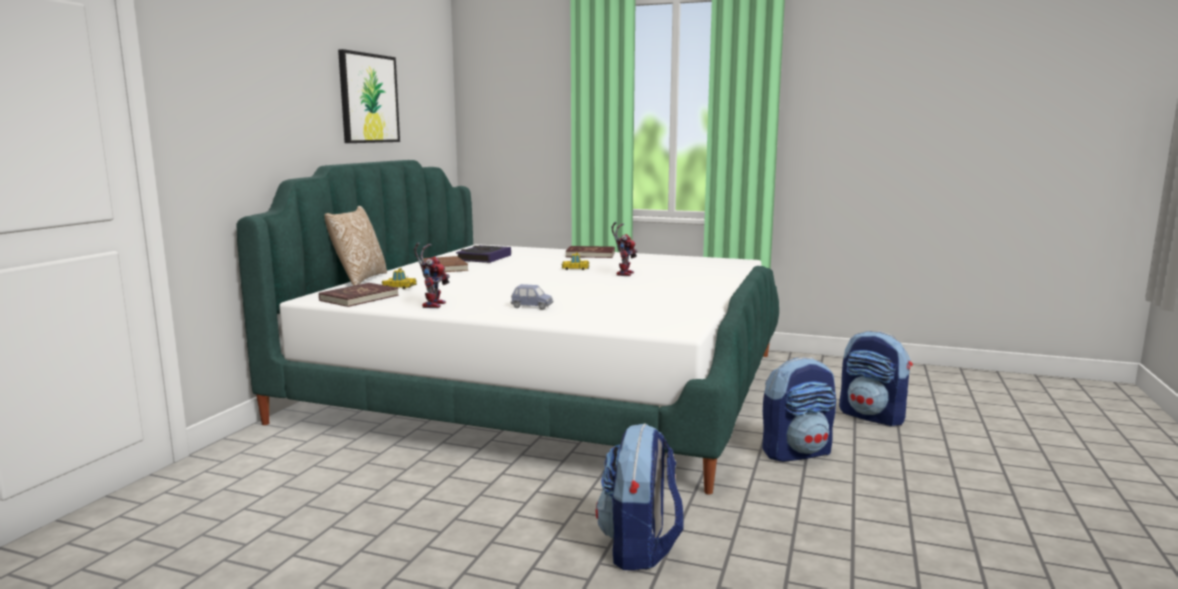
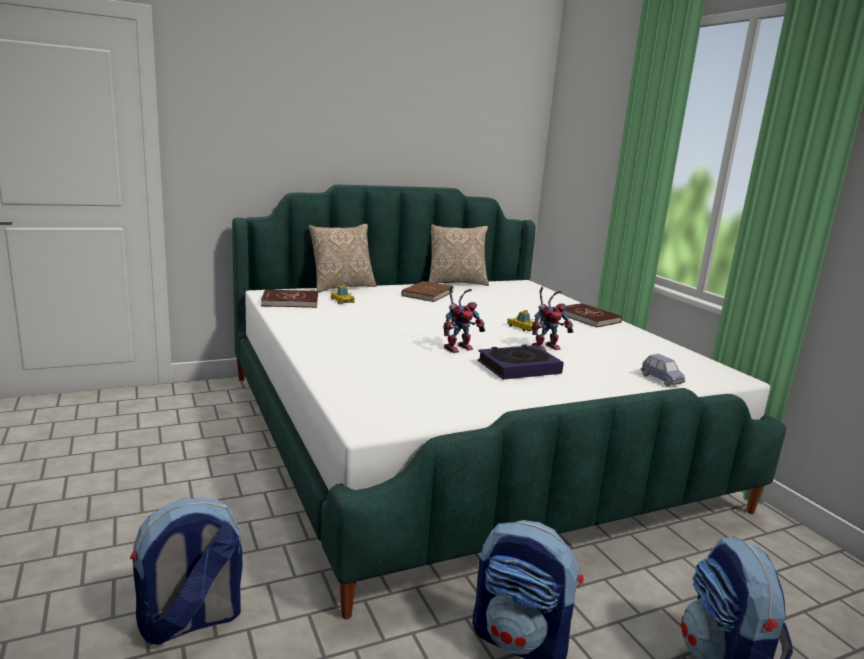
camera: 45 degrees right, 5 degrees up
picture [338,49,400,143] -> none
toy robot [414,242,450,308] -> toy robot moved to [443,286,485,353]
book [456,245,511,263] -> book moved to [478,344,564,380]
blue toy car [511,284,553,310] -> blue toy car moved to [641,354,685,387]
none -> pillow [429,224,489,286]

